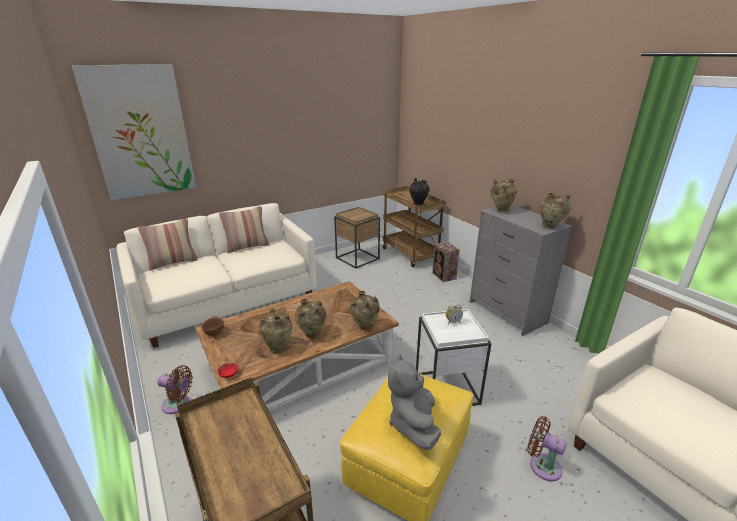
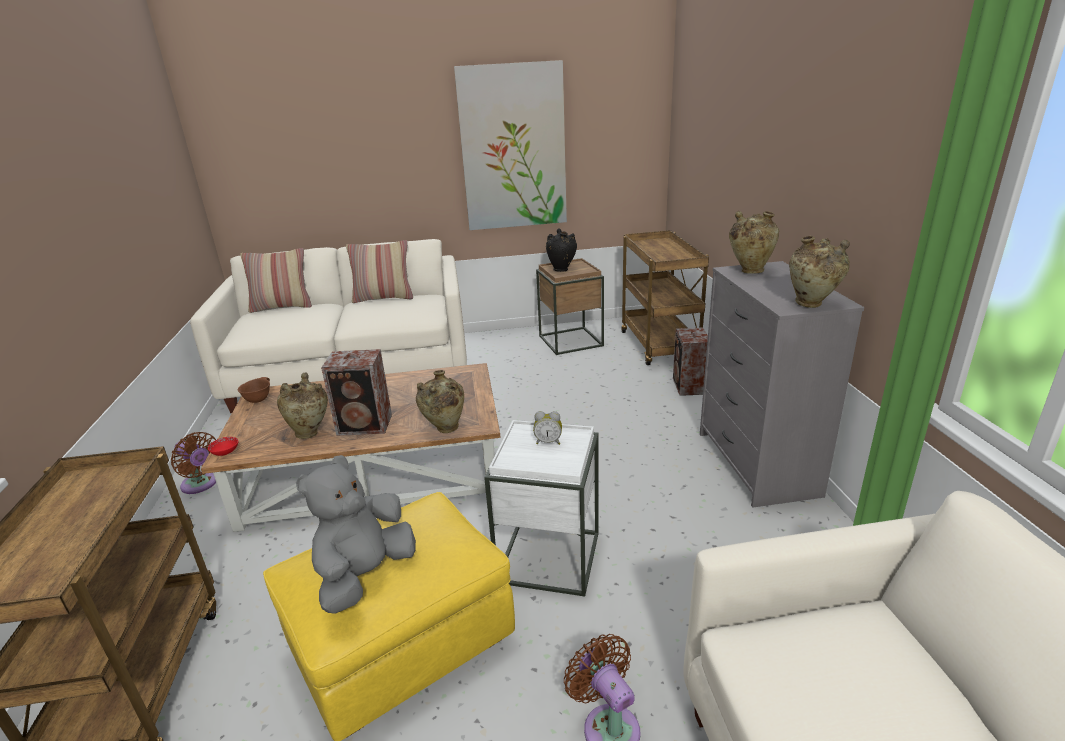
camera: 25 degrees right, 0 degrees up
picture [72,64,196,200] -> picture moved to [454,60,567,230]
beige vase [295,299,326,337] -> speaker [321,349,392,436]
black vase [410,178,429,205] -> black vase moved to [546,228,577,272]

